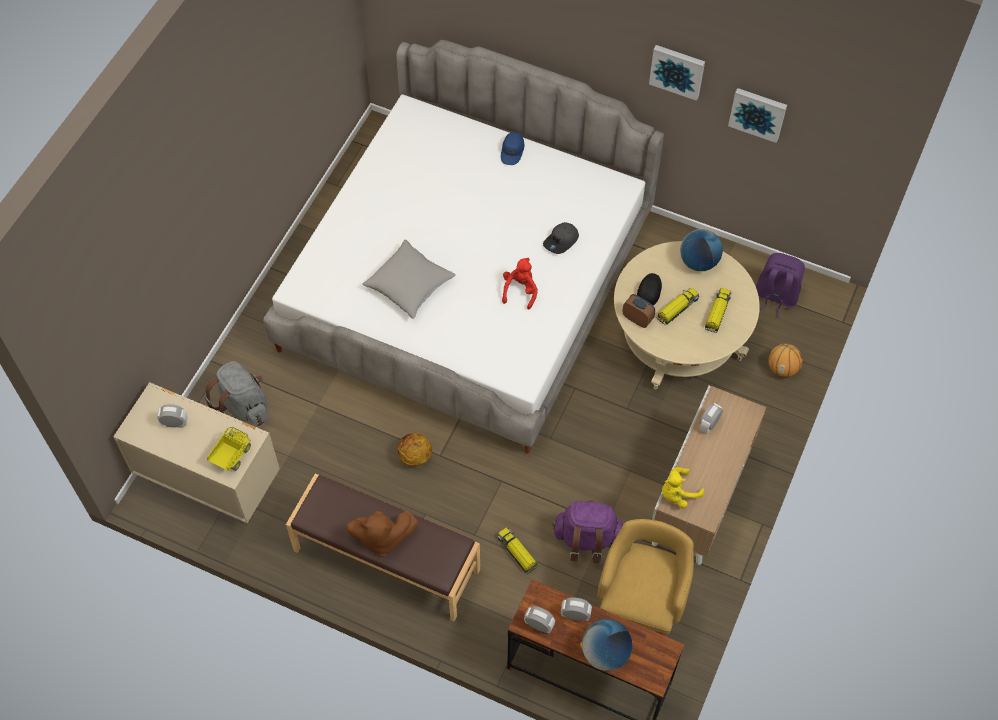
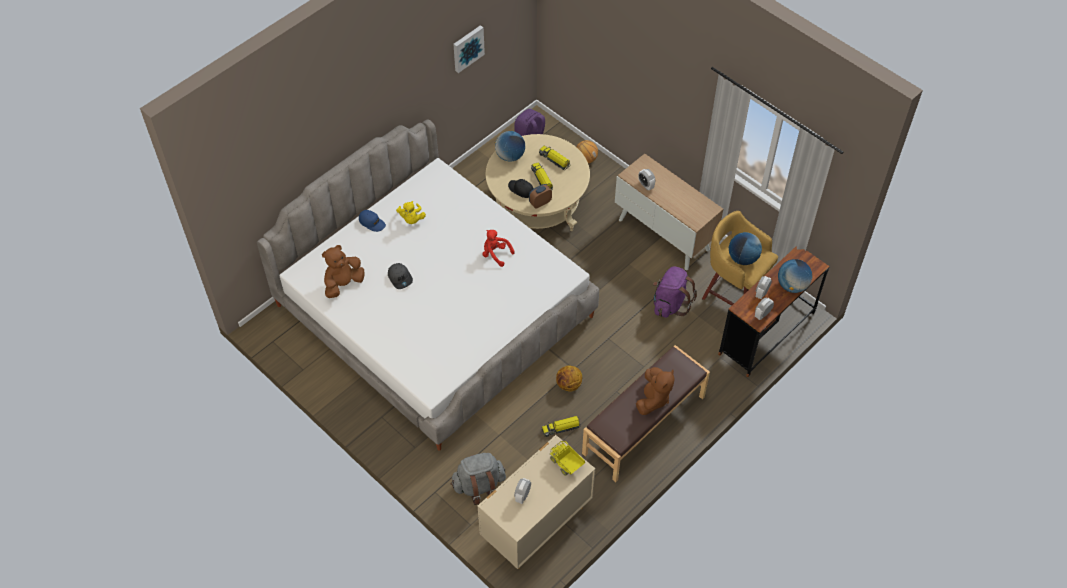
camera: 70 degrees left, 5 degrees down
grey pillow [362,240,456,319] -> none
toy truck [497,527,538,574] -> toy truck moved to [542,416,581,437]
grey cap [543,222,579,254] -> grey cap moved to [388,263,413,289]
picture [649,45,705,101] -> none
yellow plush toy [662,467,704,508] -> yellow plush toy moved to [396,201,426,224]
none -> brown plush toy [322,245,365,298]
none -> globe [729,232,762,265]

